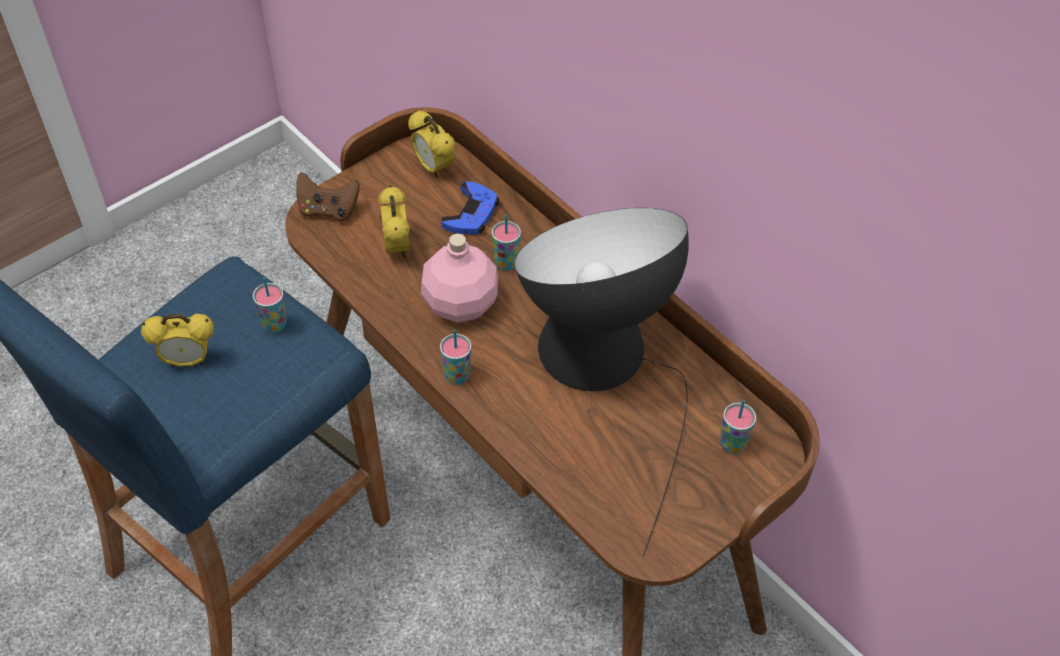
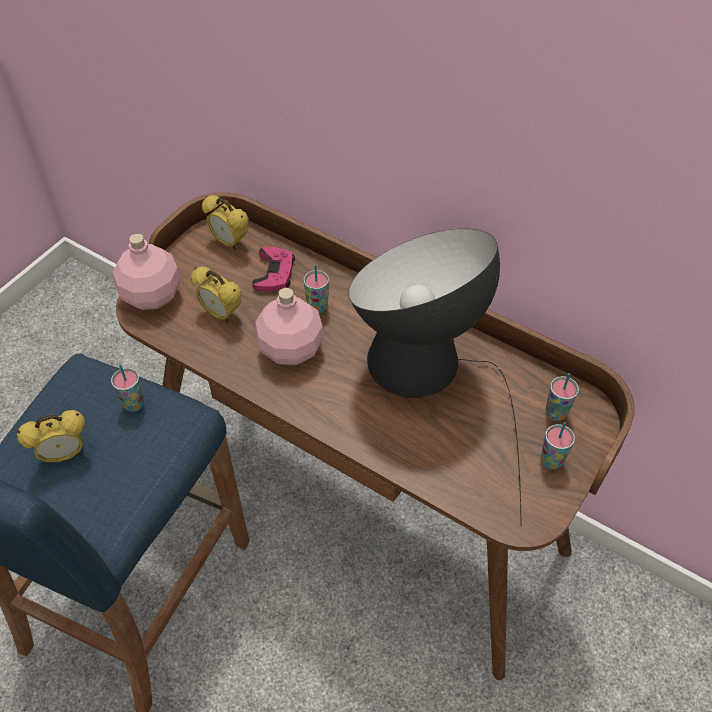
camera: 15 degrees left, 0 degrees up
brown game controller [296,173,360,222] -> pink bottle [113,233,181,310]
alarm clock [378,185,410,258] -> alarm clock turned 150 degrees clockwise [191,267,242,323]
cup [440,329,472,385] -> cup moved to [541,422,575,470]
blue game controller [441,181,499,235] -> pink game controller [252,247,295,291]

